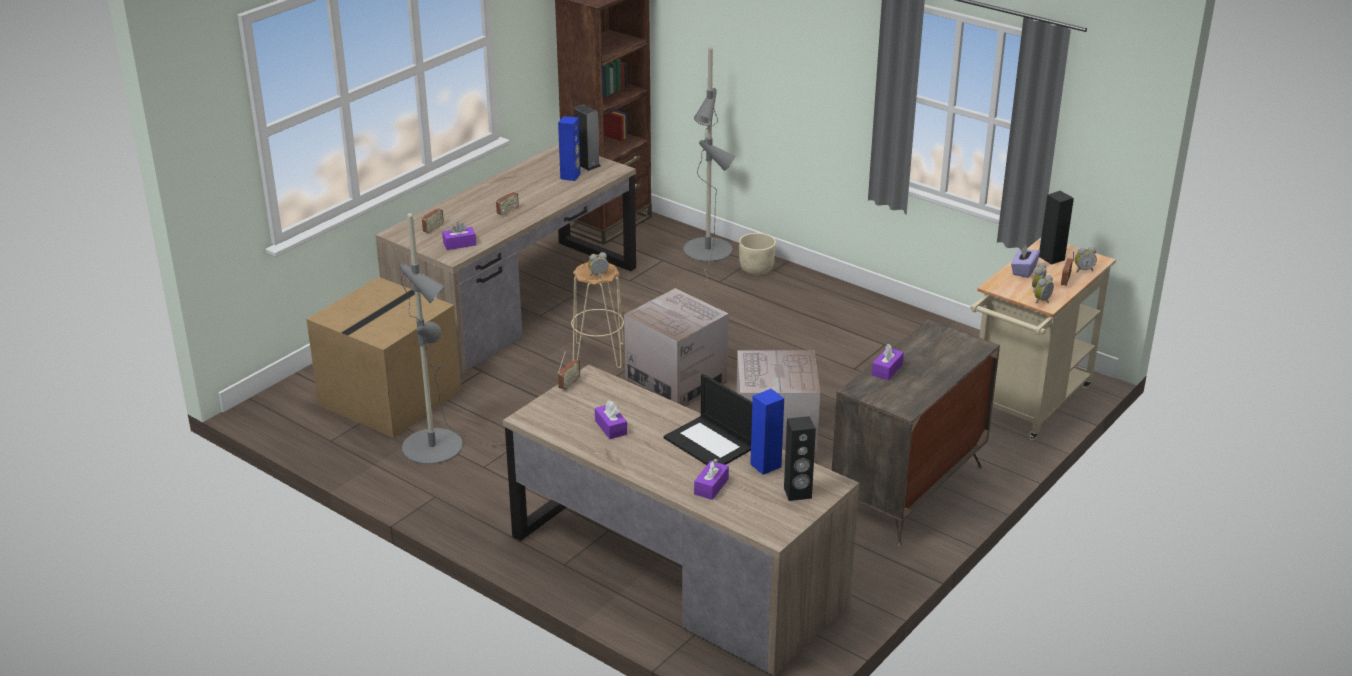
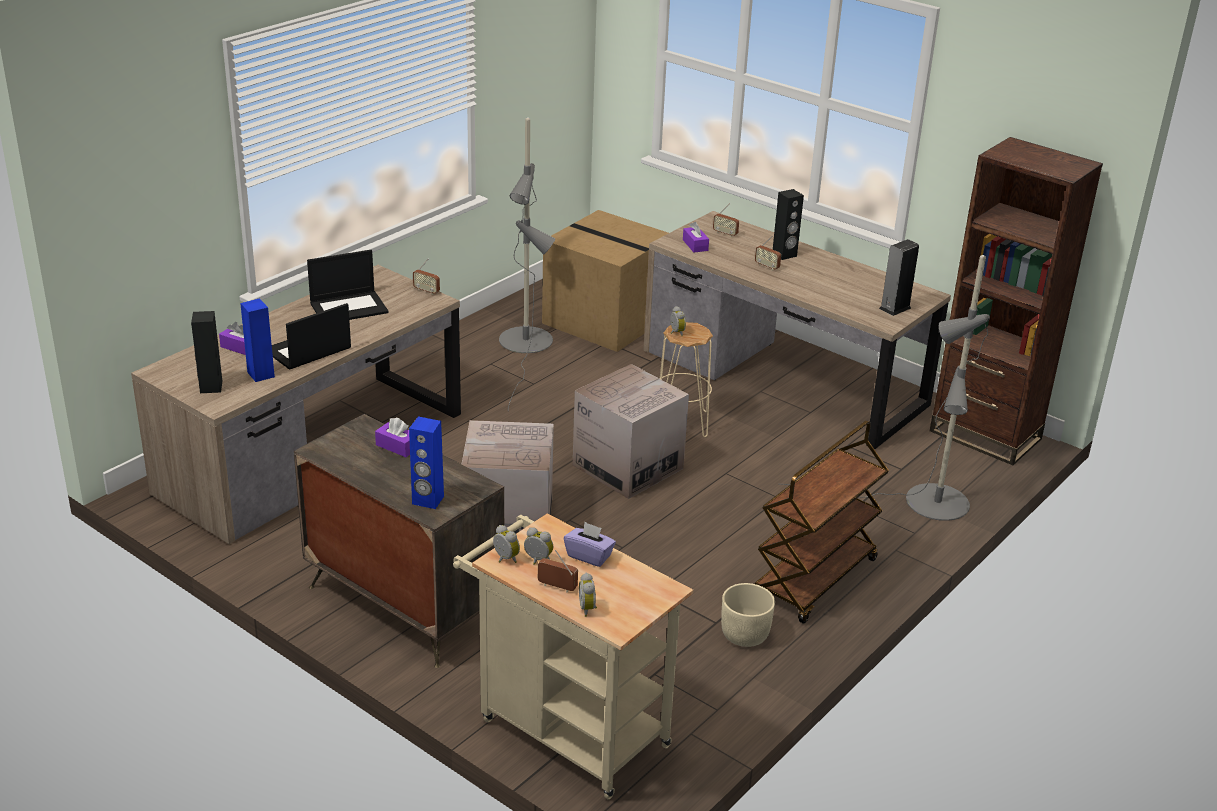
camera: 90 degrees right, 0 degrees up
blue speaker [558,116,581,181] -> blue speaker moved to [409,416,444,509]
purple tissue box [595,400,627,439] -> laptop [307,250,389,320]
beige planter [739,233,776,275] -> beige planter moved to [721,583,775,647]
black speaker [1039,191,1074,264] -> black speaker moved to [773,189,804,260]
none -> brown cart [755,420,889,624]

